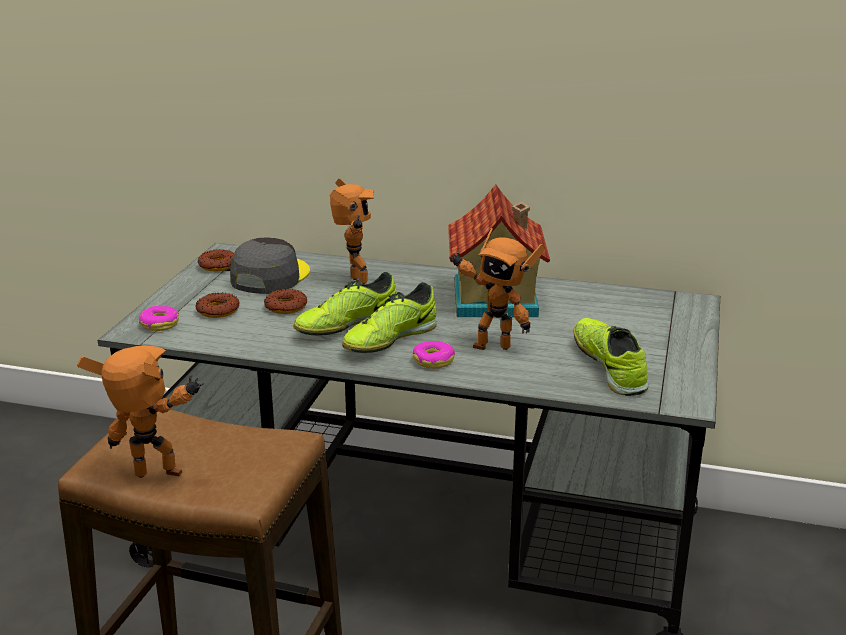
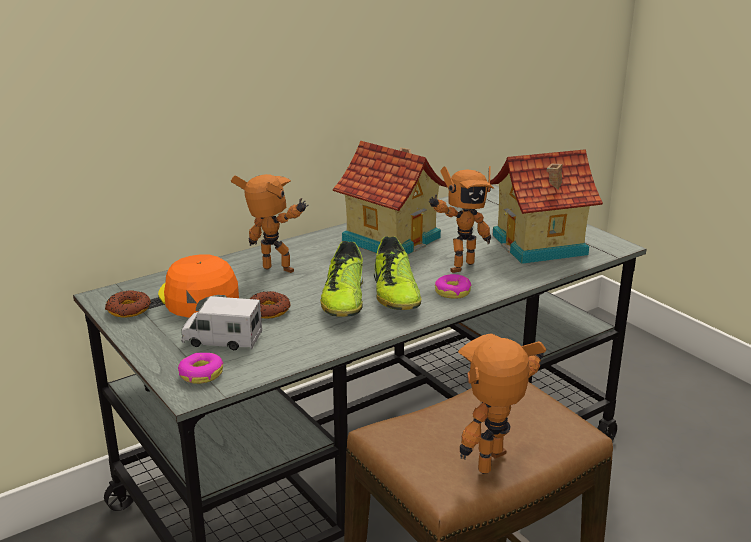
camera: 50 degrees left, 0 degrees up
donut [196,292,239,318] -> toy truck [181,296,262,350]
grey cap [230,237,310,294] -> orange cap [158,254,239,318]
shoe [574,318,648,396] -> toy house [490,149,603,264]

